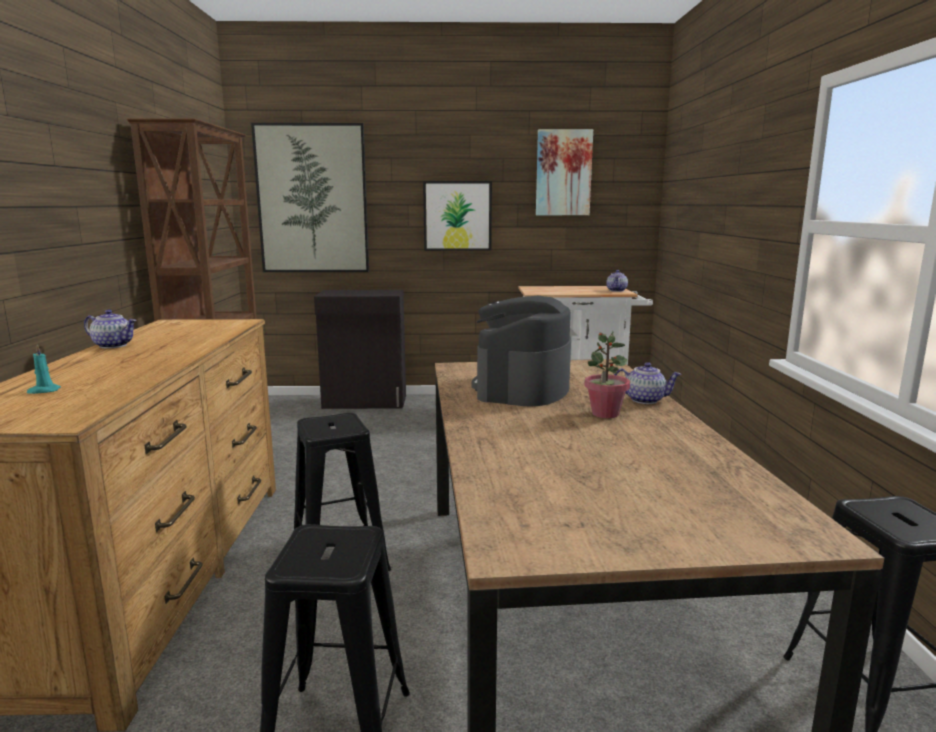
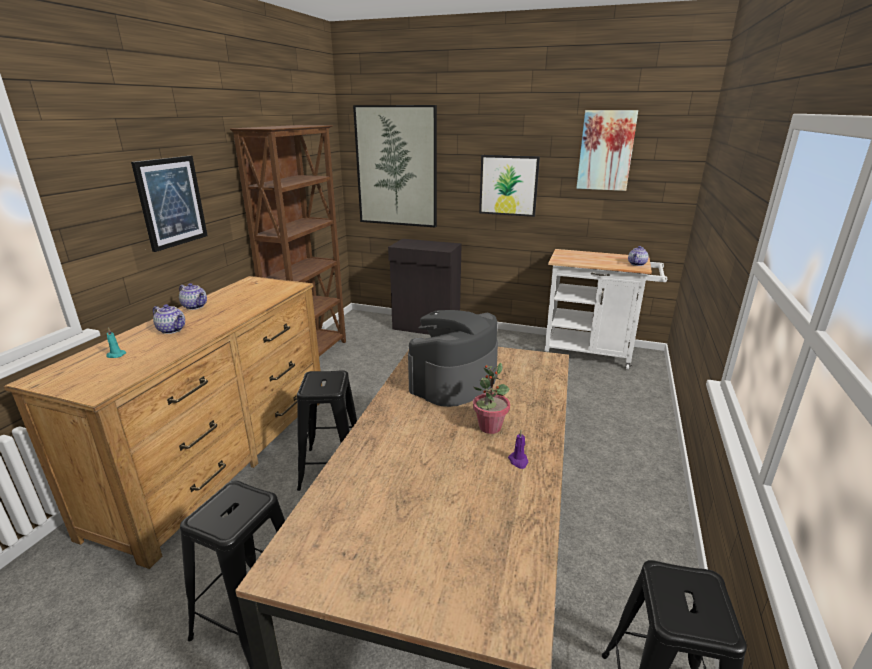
camera: 20 degrees right, 10 degrees up
teapot [614,362,681,404] -> teapot moved to [153,304,185,334]
none -> picture [131,156,208,252]
none -> purple candle [508,430,528,469]

